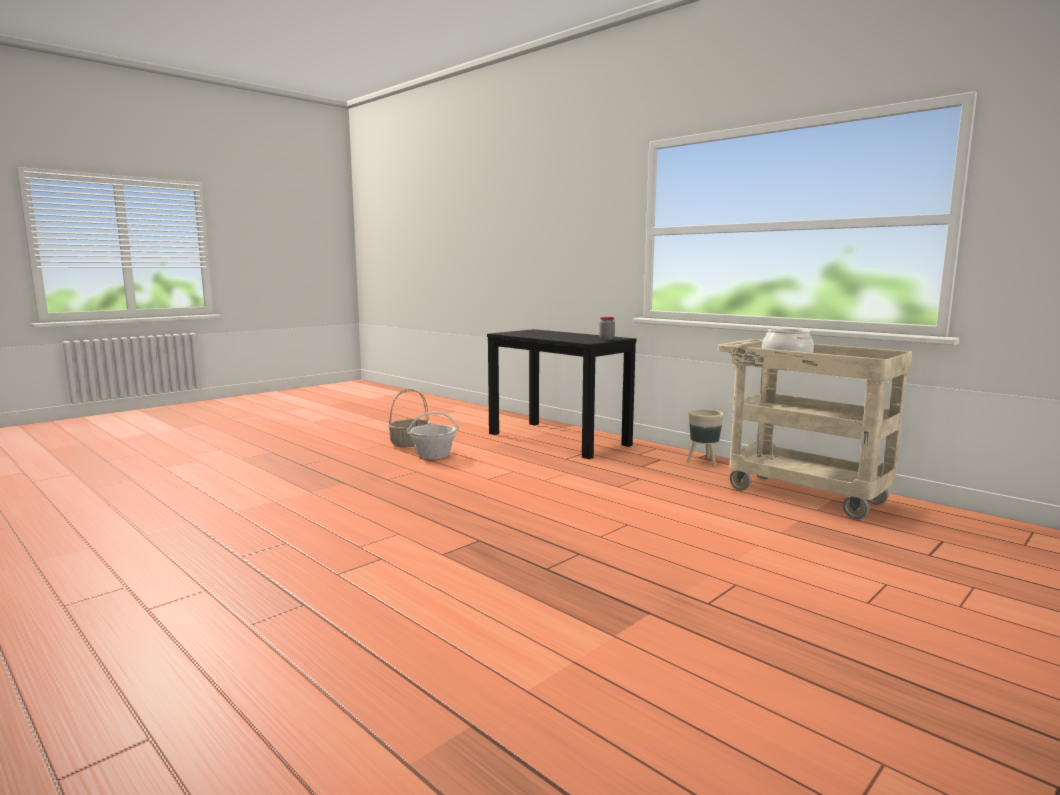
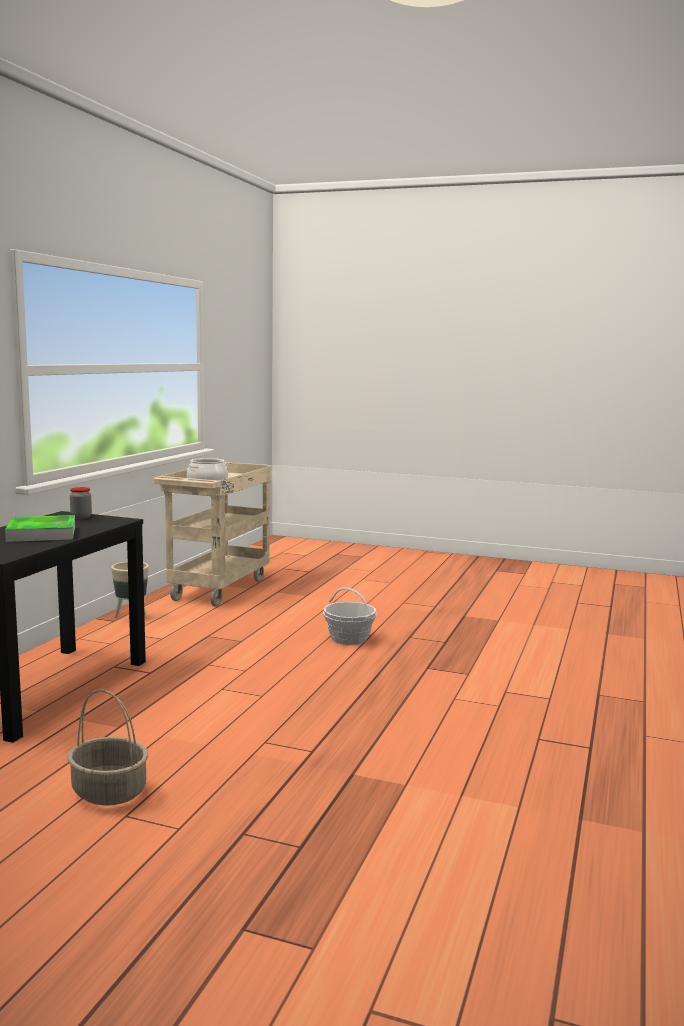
camera: 115 degrees left, 0 degrees up
basket [406,412,459,459] -> basket moved to [323,587,377,645]
none -> tray [5,515,75,542]

